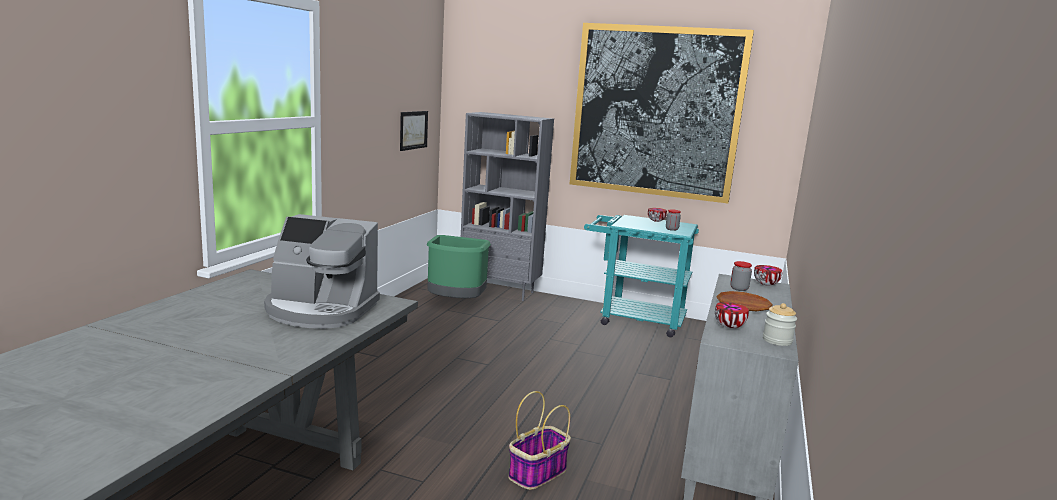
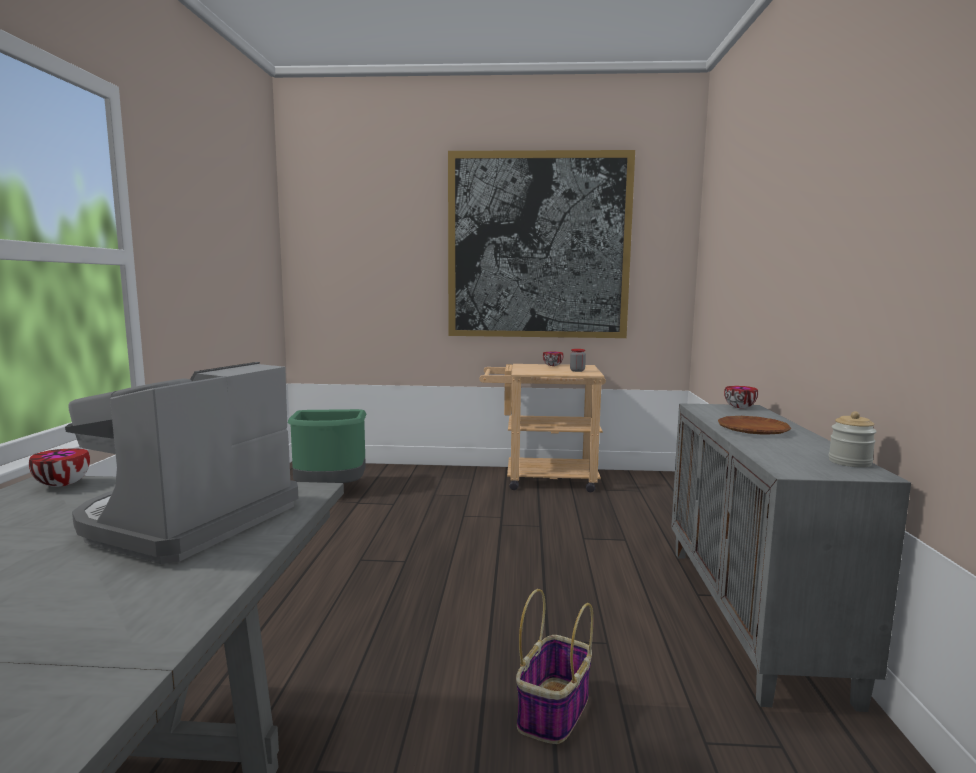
camera: 15 degrees left, 5 degrees down
coffee machine [264,214,380,329] -> coffee machine turned 120 degrees clockwise [65,362,299,564]
picture [400,111,428,151] -> none
grey bookcase [461,112,554,301] -> none
turquoise cart [584,215,699,337] -> beige cart [479,364,606,493]
bowl [715,302,749,329] -> bowl moved to [29,448,90,487]
jar [730,261,752,291] -> none

